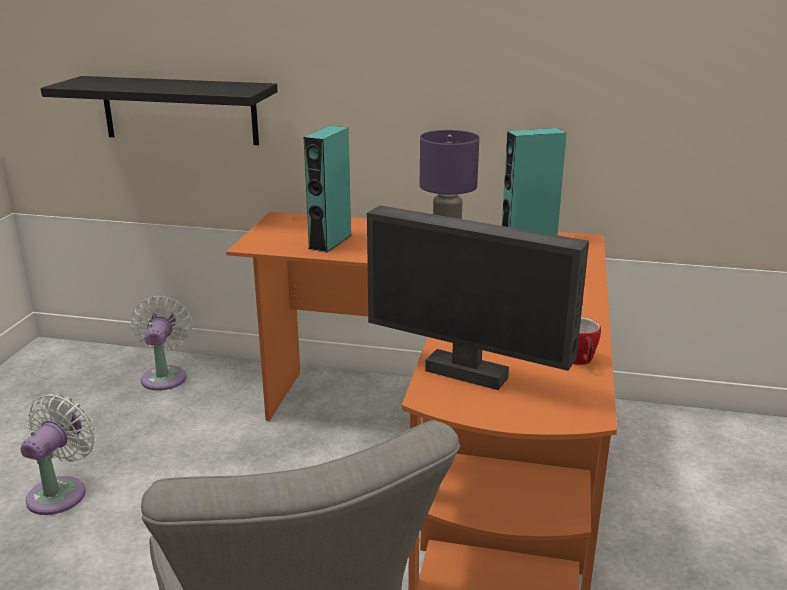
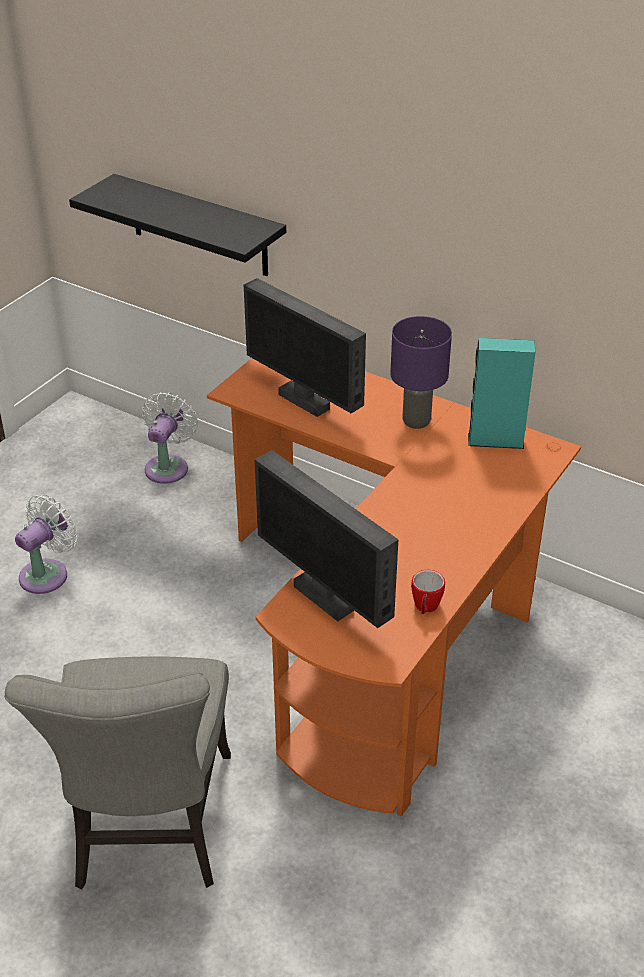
camera: 20 degrees right, 15 degrees up
turquoise speaker [304,126,352,253] -> monitor [244,278,366,417]

